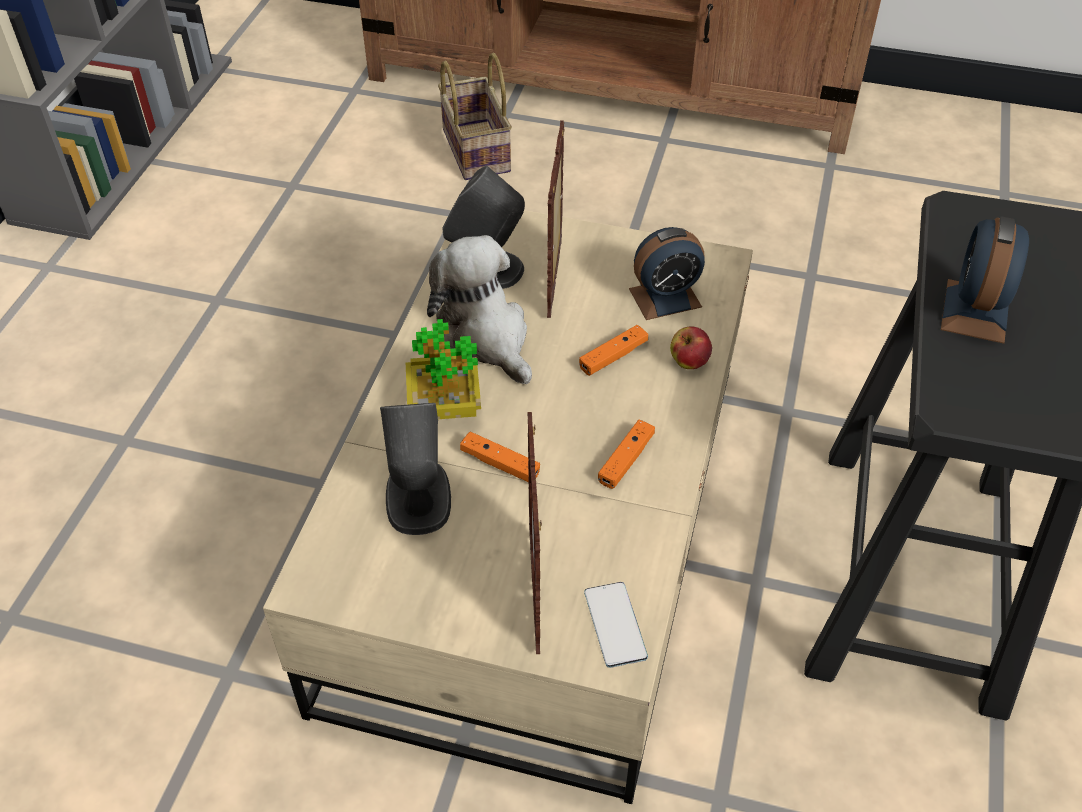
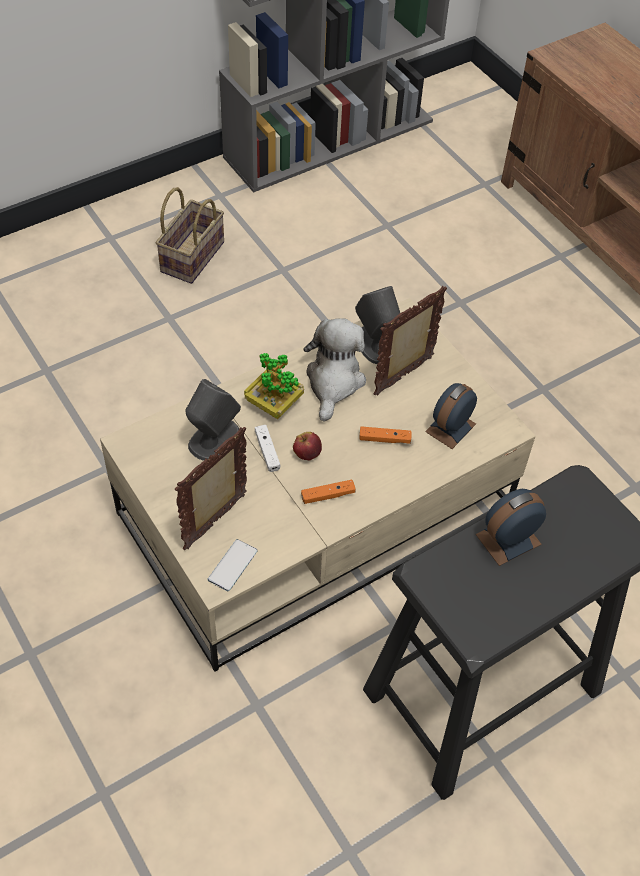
camera: 40 degrees right, 5 degrees up
basket [438,53,512,180] -> basket moved to [156,187,224,284]
orange game controller [460,431,540,482] -> white game controller [255,425,280,472]
alarm clock [629,227,705,320] -> alarm clock turned 105 degrees clockwise [425,383,477,449]
apple [670,326,712,369] -> apple moved to [293,432,322,460]

